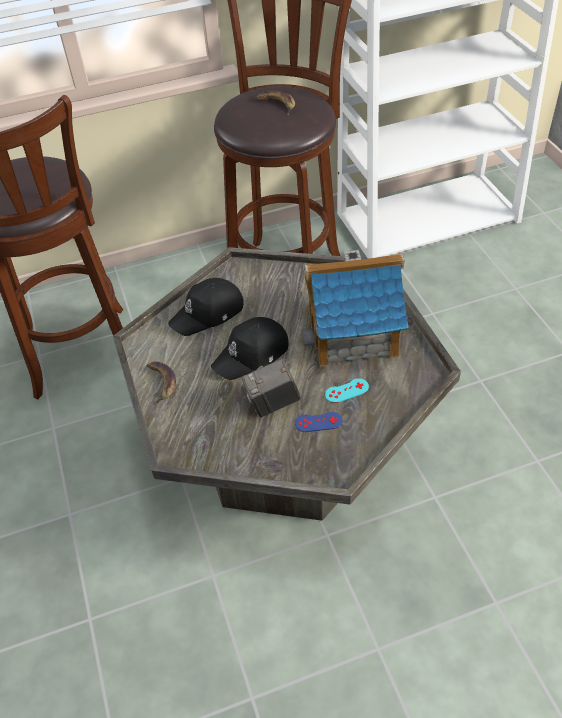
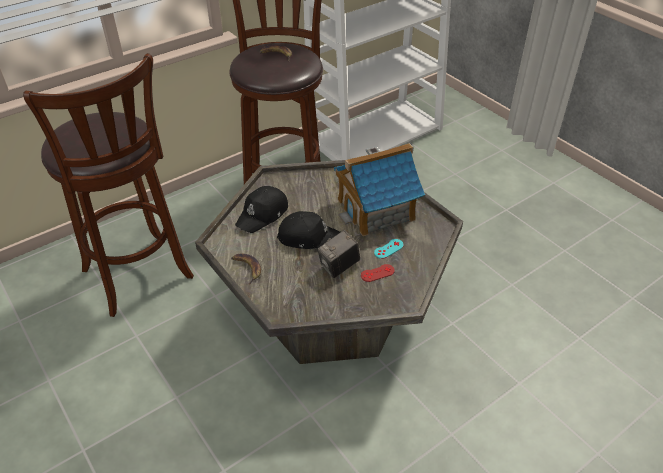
camera: 20 degrees left, 5 degrees down
black cap [211,317,288,380] -> black cap turned 120 degrees counterclockwise [277,211,340,249]
blue game controller [295,412,342,432] -> red game controller [361,264,395,282]

